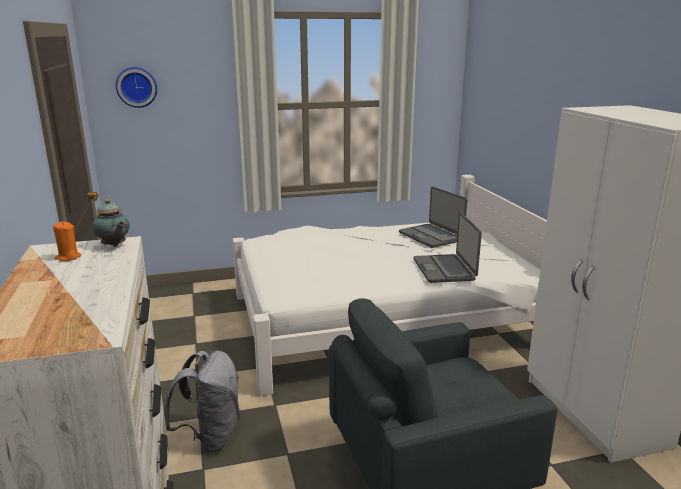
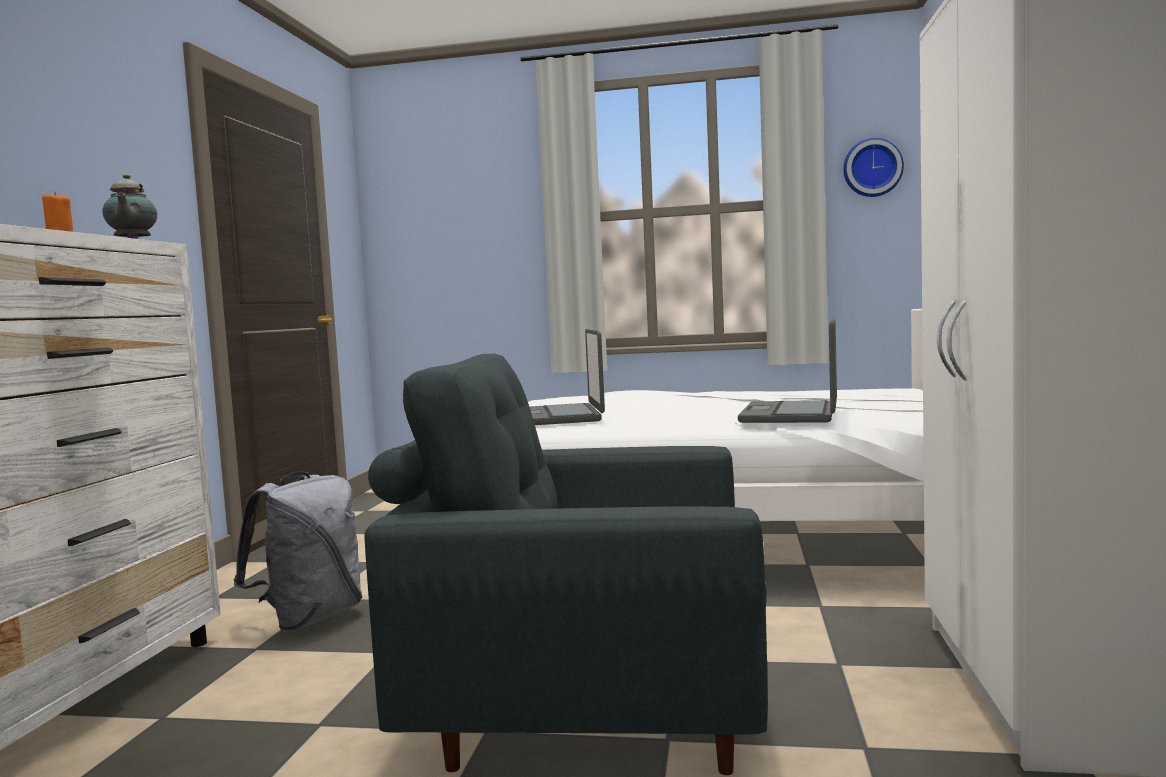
camera: 25 degrees right, 15 degrees down
wall clock [116,67,157,108] -> wall clock moved to [843,138,904,197]
laptop [399,186,467,248] -> laptop moved to [529,329,605,425]

